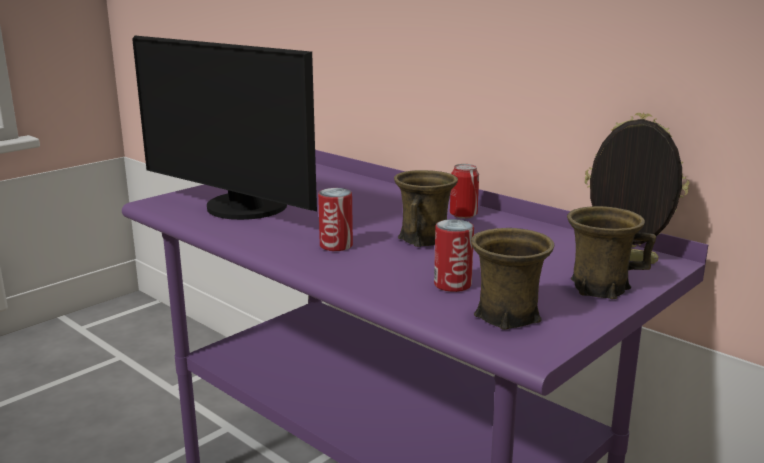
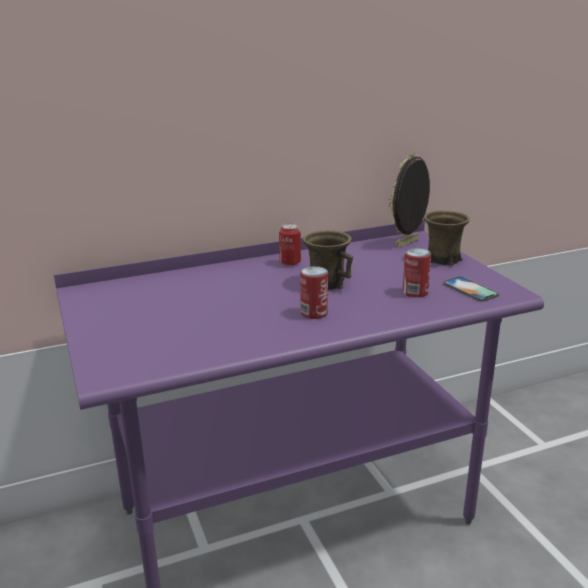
camera: 65 degrees left, 5 degrees up
monitor [132,36,317,220] -> none
brown mug [471,228,554,330] -> phone [443,276,499,302]

